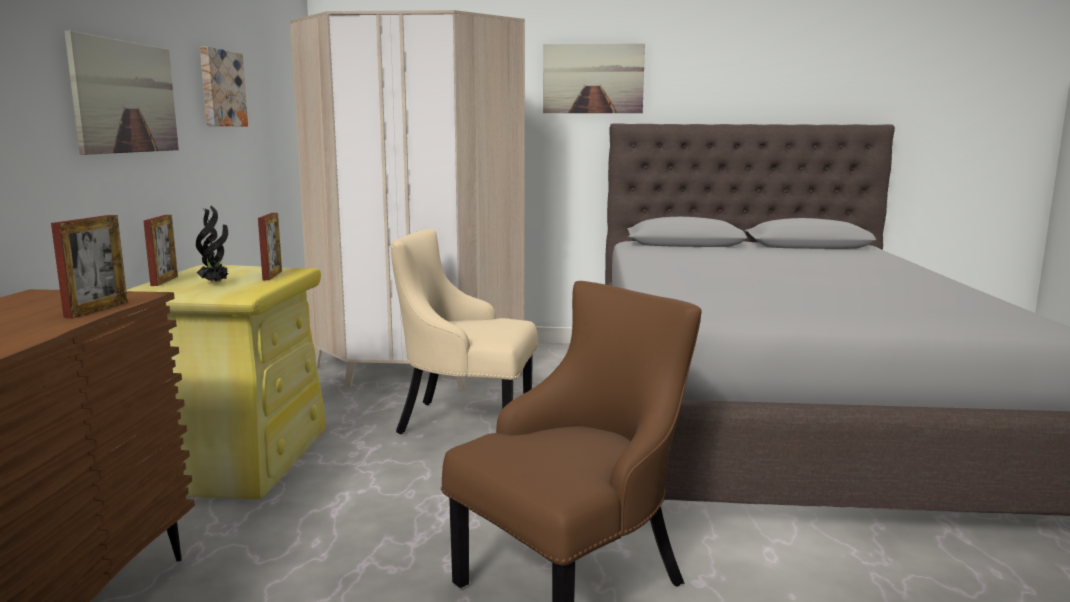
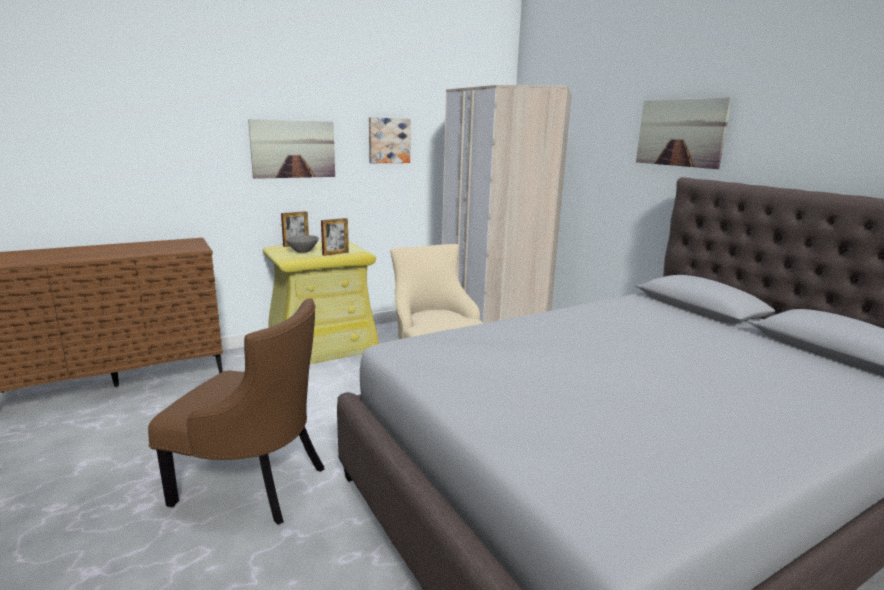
camera: 55 degrees right, 5 degrees up
picture frame [51,215,128,319] -> none
potted plant [196,206,229,283] -> grey bowl [285,235,319,253]

